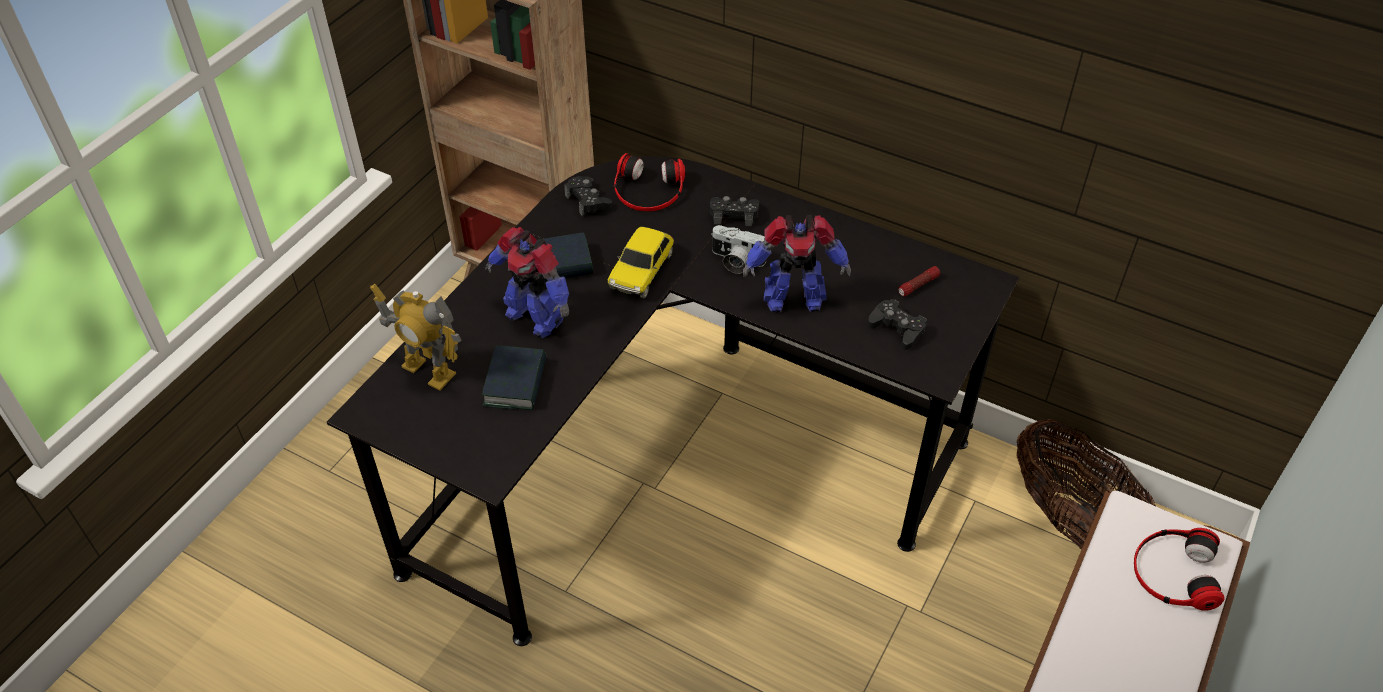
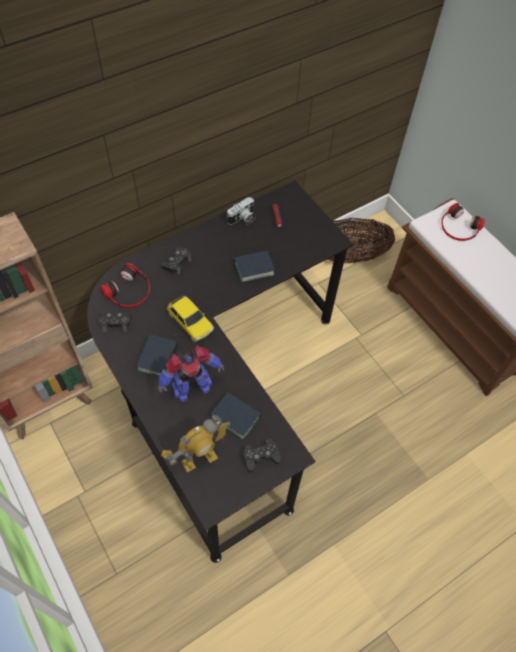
camera: 65 degrees left, 10 degrees up
camera [711,225,766,274] -> camera moved to [227,197,256,225]
toy robot [743,215,851,313] -> book [234,251,275,283]
black game controller [868,299,927,350] -> black game controller moved to [244,439,281,473]

